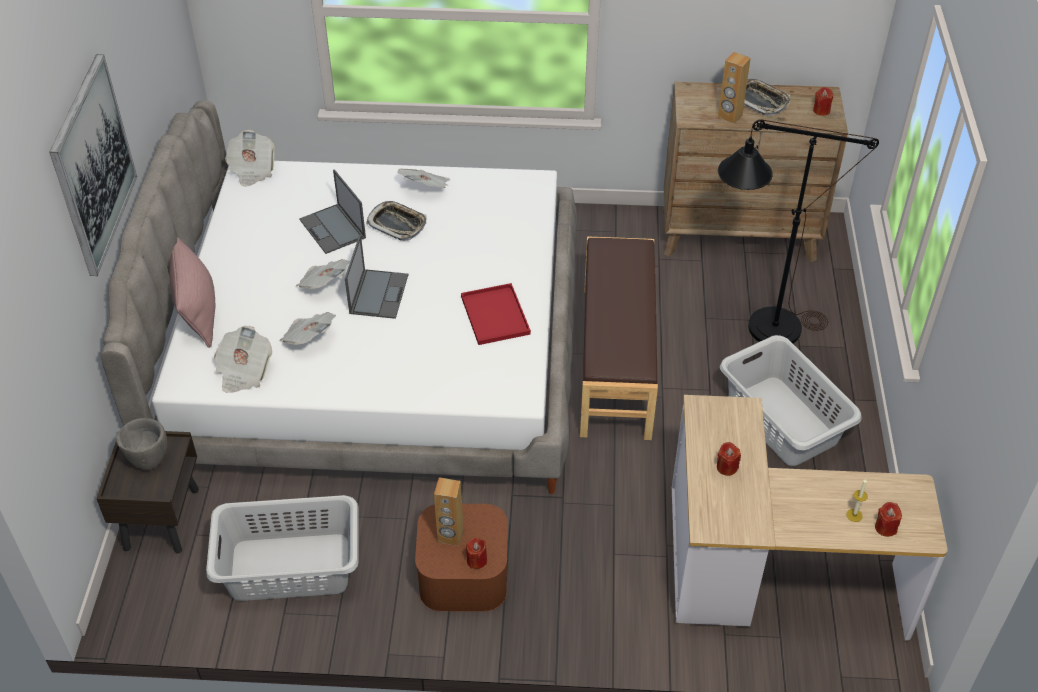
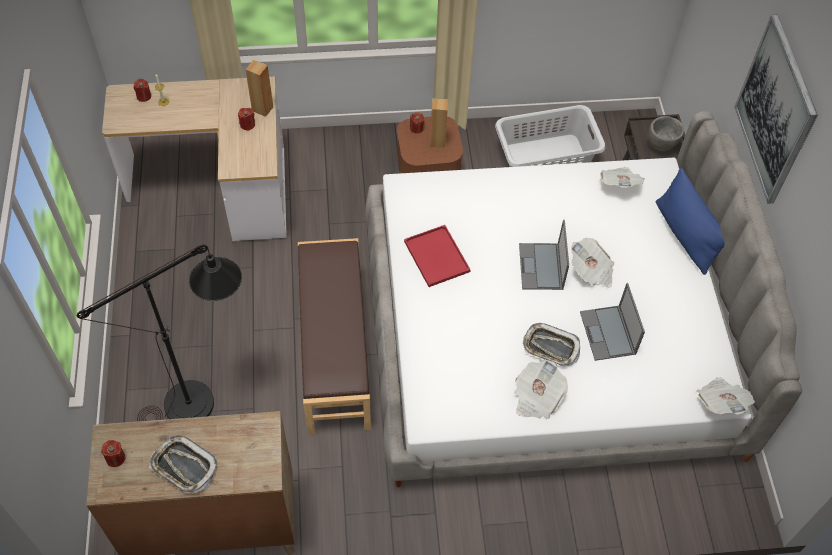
camera: 170 degrees right, 10 degrees up
pink pillow [169,237,215,348] -> blue pillow [656,168,725,275]
newspaper [279,312,336,345] -> none
laptop [299,169,366,254] -> laptop turned 150 degrees counterclockwise [580,283,645,361]
brown speaker [718,52,751,124] -> brown speaker moved to [246,60,273,117]
grey laundry basket [720,335,862,466] -> none

